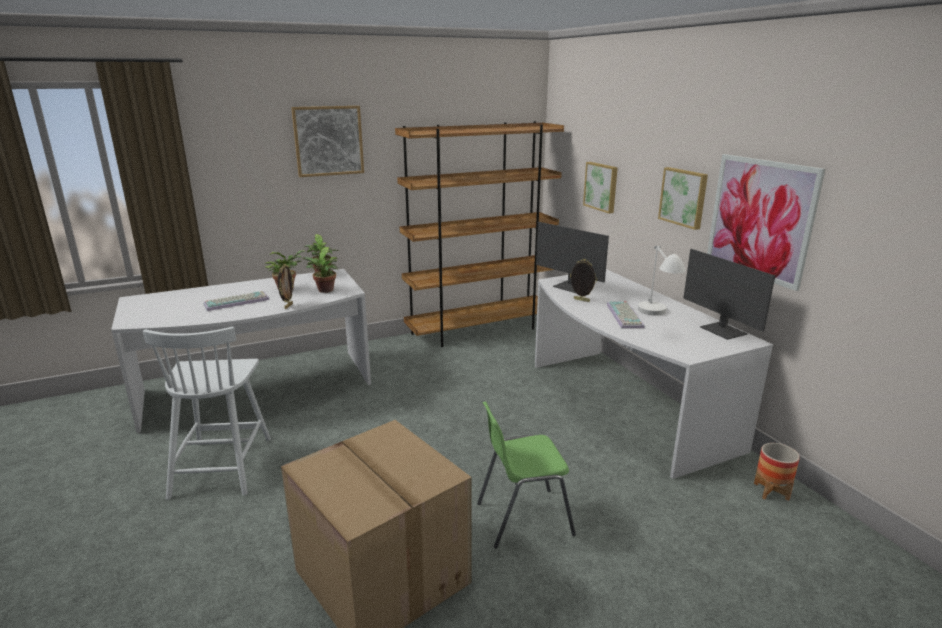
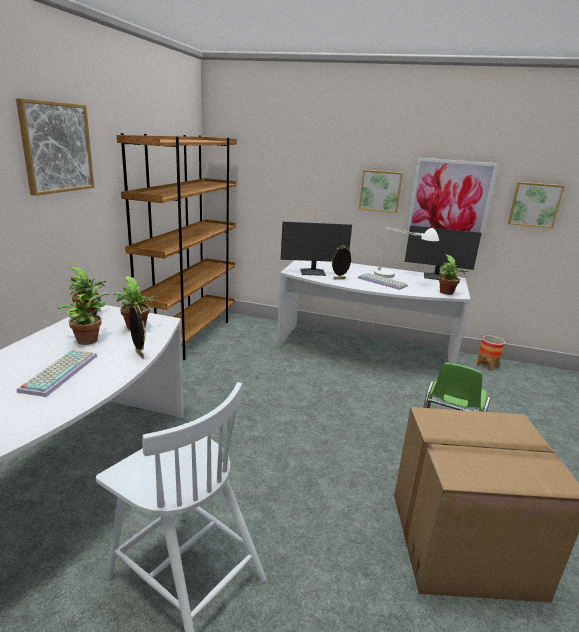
camera: 50 degrees left, 0 degrees up
picture [583,162,618,214] -> picture moved to [508,182,565,229]
none -> potted plant [439,254,469,295]

